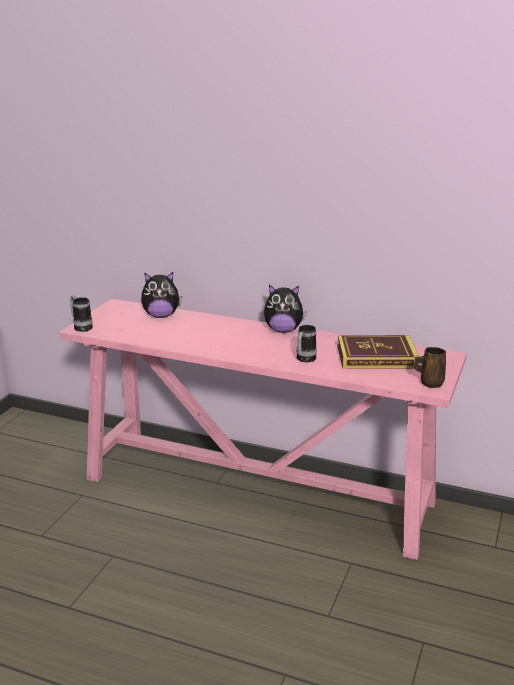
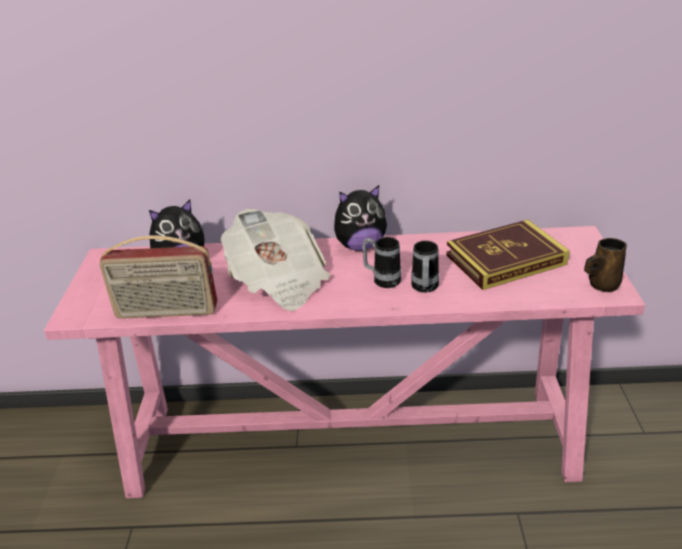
camera: 20 degrees left, 10 degrees up
mug [70,296,93,332] -> mug moved to [362,237,401,288]
none -> radio [99,235,217,319]
none -> newspaper [221,208,330,311]

